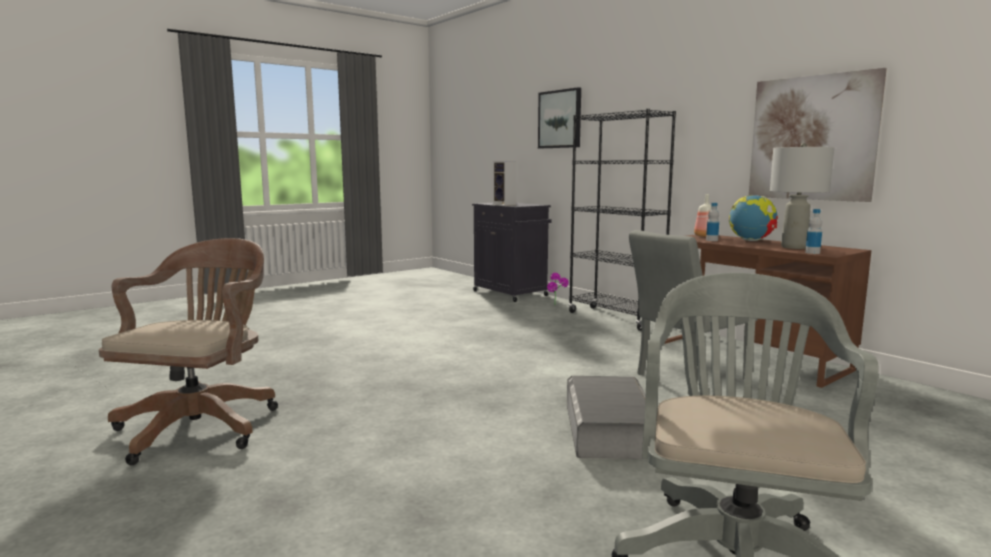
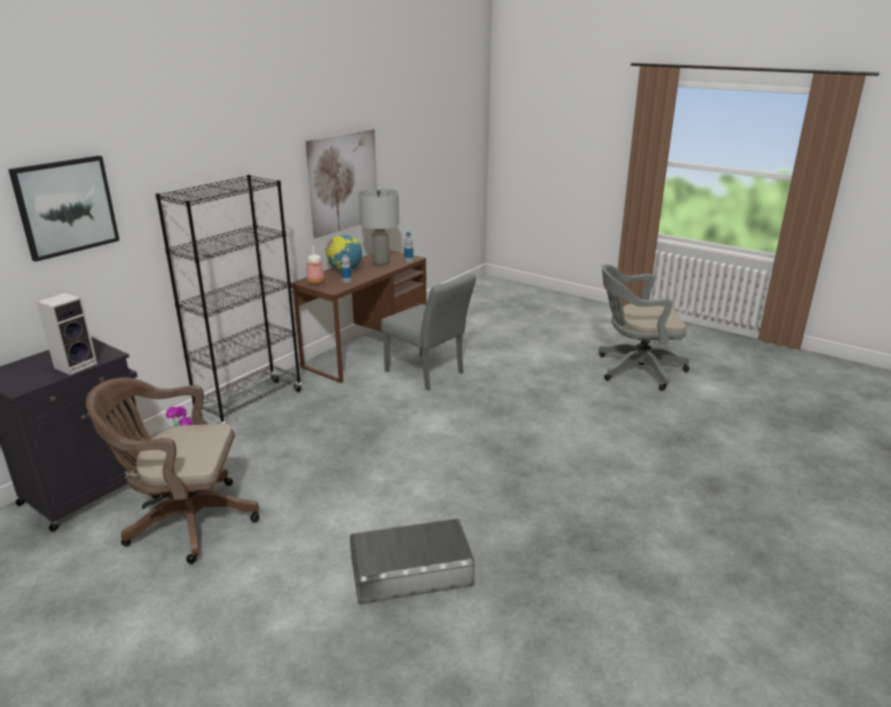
camera: 105 degrees left, 15 degrees up
brown office chair [99,238,278,465] -> brown office chair moved to [86,378,259,564]
grey storage box [566,376,646,459] -> grey storage box moved to [350,519,475,604]

